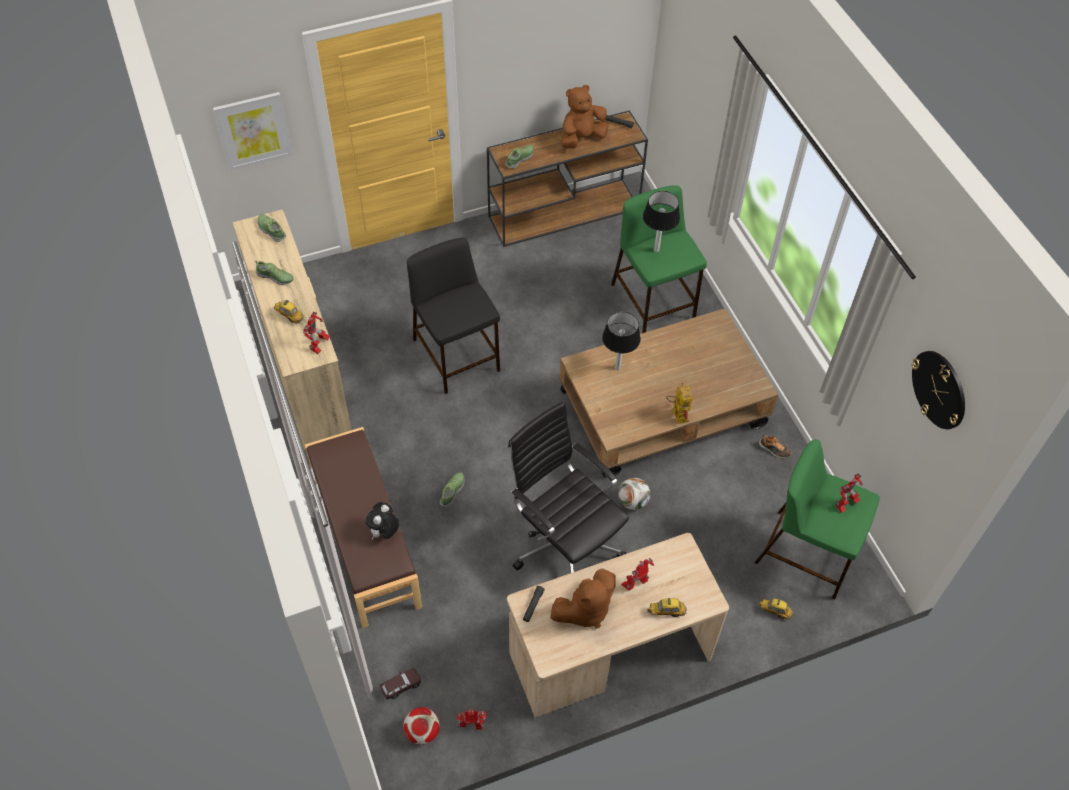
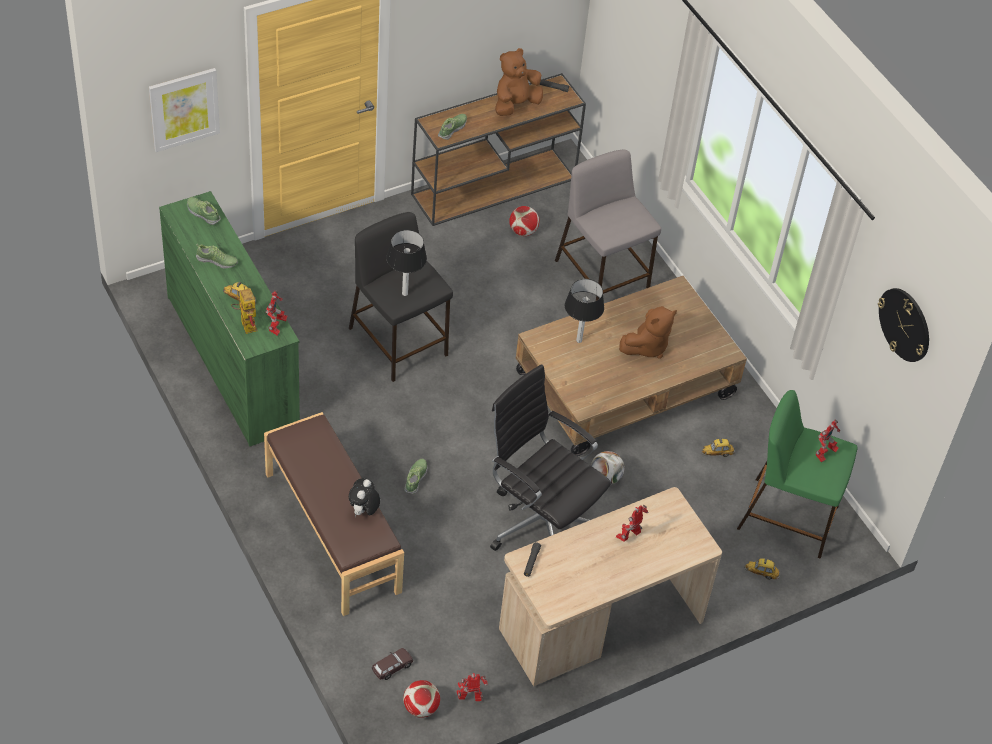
camera: 10 degrees left, 5 degrees down
beige dresser [233,209,352,450] -> green dresser [159,191,300,447]
brown plush toy [550,569,616,629] -> brown plush toy moved to [619,306,677,359]
green stool [611,185,707,333] -> grey stool [555,150,661,301]
table lamp [643,191,680,252] -> table lamp moved to [386,230,427,296]
toy car [647,598,687,617] -> toy car moved to [701,438,735,457]
toy robot [666,382,692,424] -> toy robot moved to [231,285,257,334]
shoe [759,435,793,458] -> none
none -> football [509,206,539,236]

